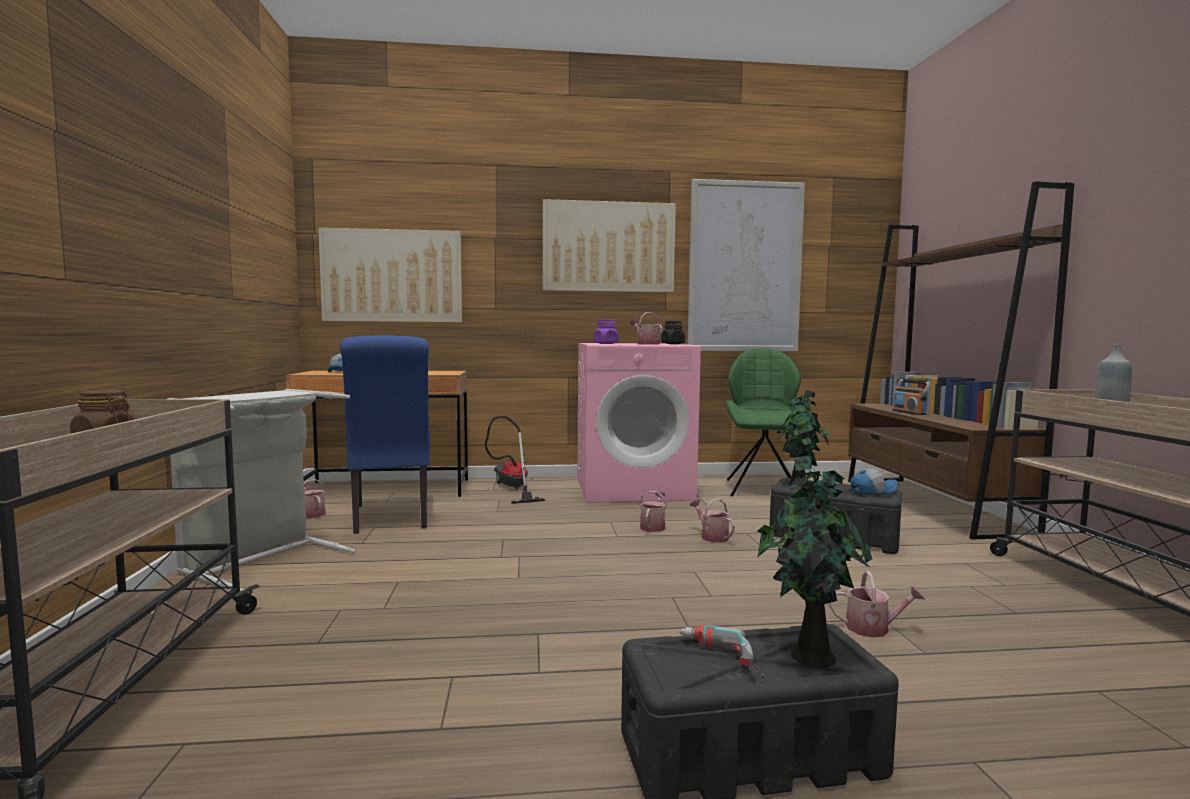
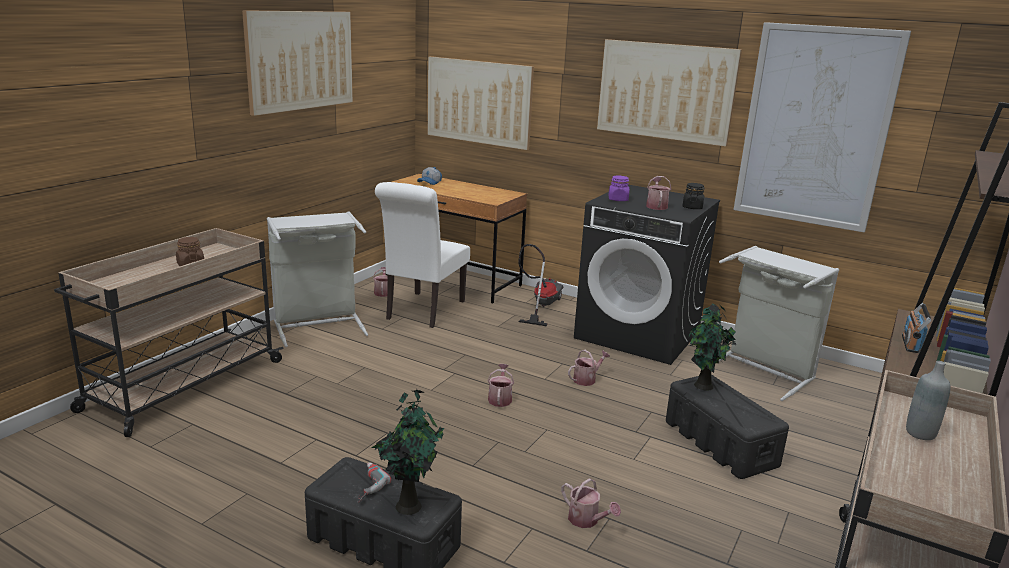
camera: 35 degrees right, 15 degrees up
blue chair [340,335,430,534] -> white chair [375,182,470,328]
pink washing machine [578,343,701,503] -> black washing machine [574,185,720,365]
watering can [690,499,735,542] -> watering can moved to [488,364,514,407]
green chair [726,348,810,496] -> grey laundry basket [715,246,839,401]
cap [850,468,899,495] -> none
none -> picture [242,10,353,116]

